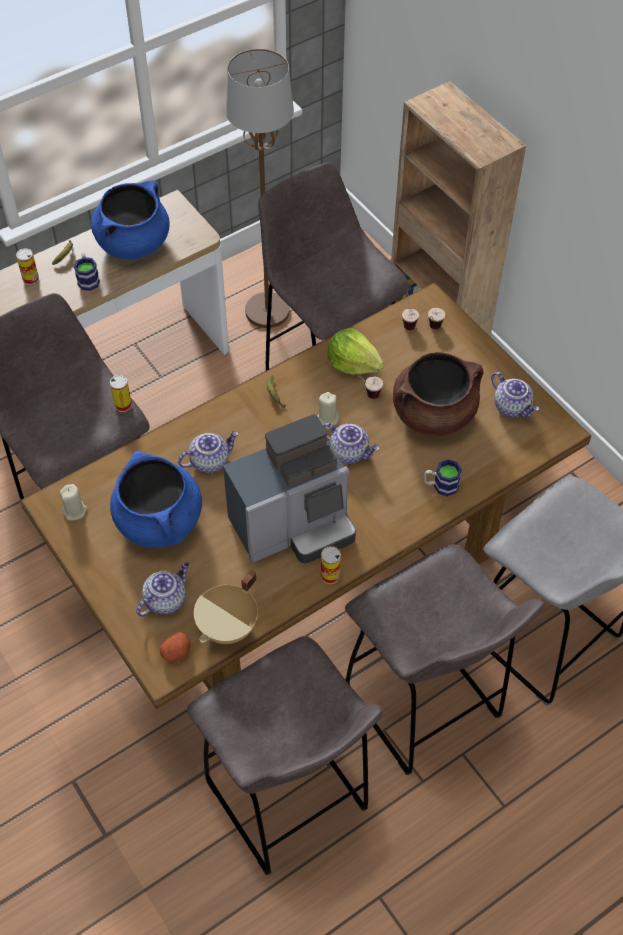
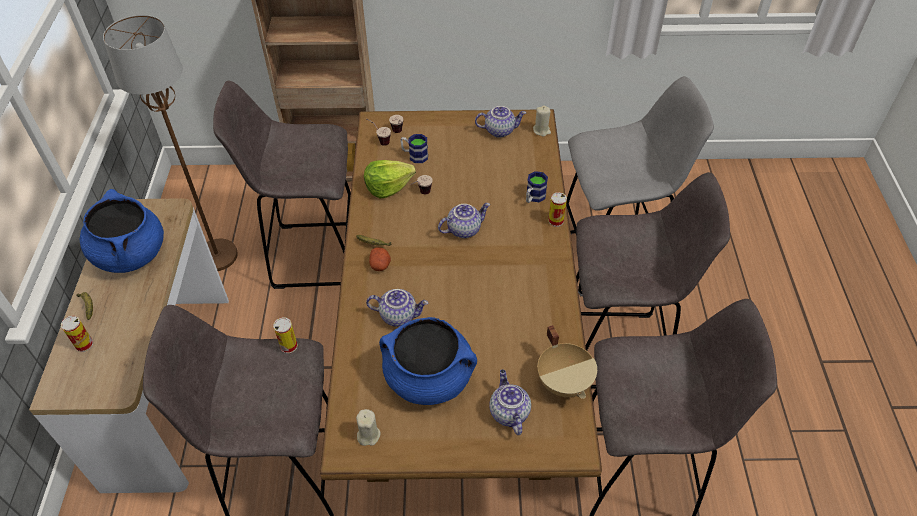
camera: 55 degrees left, 5 degrees down
mug [74,253,100,291] -> mug moved to [400,134,428,163]
potato [160,632,191,662] -> potato moved to [369,247,391,271]
teapot [178,431,239,473] -> teapot turned 90 degrees clockwise [366,289,428,327]
coffee machine [223,414,356,563] -> none
beige candle [317,392,339,429] -> beige candle moved to [533,106,551,137]
can [321,546,341,584] -> can moved to [548,192,567,227]
brown cooking pot [393,352,483,436] -> none

